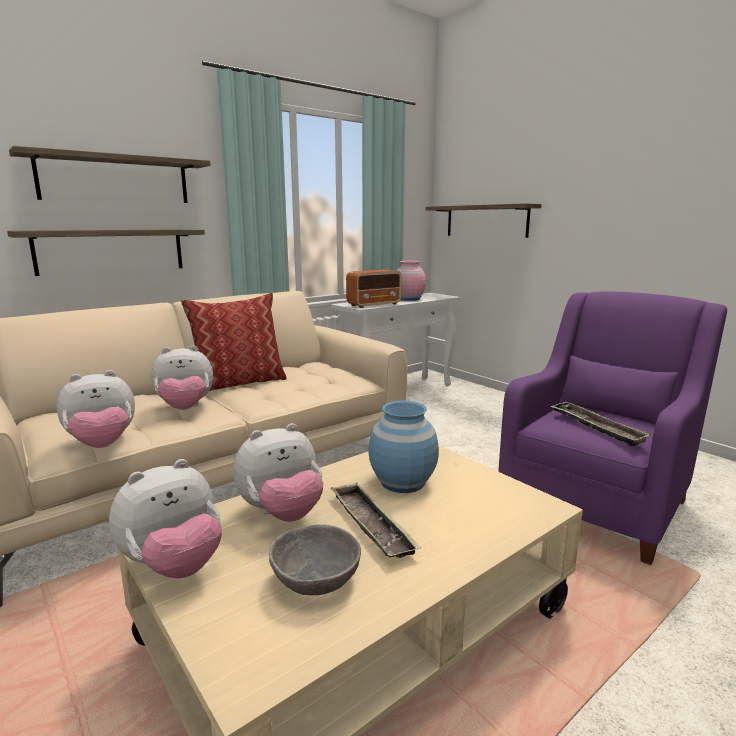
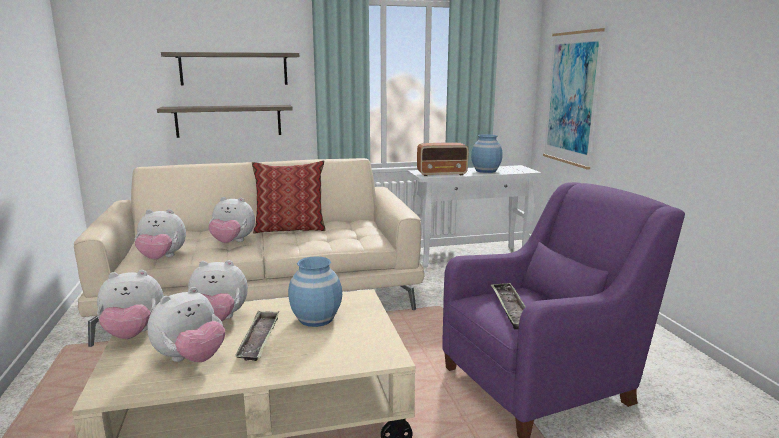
camera: 25 degrees right, 0 degrees up
grey bowl [269,524,361,595] -> plush toy [147,287,225,362]
pink vase [397,261,426,301] -> blue vase [471,134,503,173]
shelf [426,203,541,238] -> picture [543,28,605,169]

